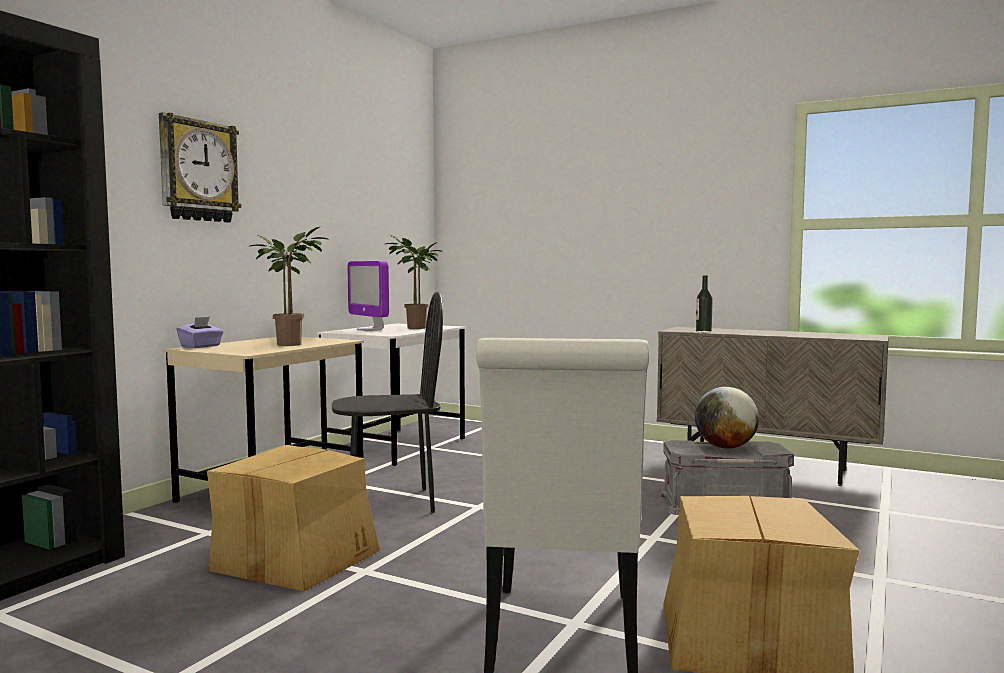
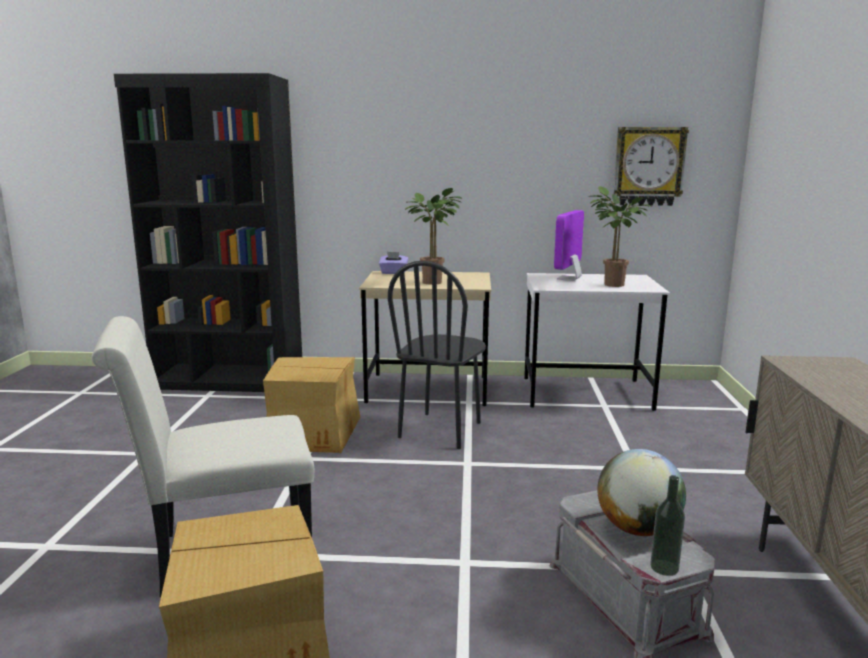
camera: 65 degrees right, 10 degrees up
wall clock [159,112,242,222] -> wall clock moved to [613,127,689,206]
black chair [332,292,443,513] -> black chair turned 60 degrees clockwise [388,261,486,449]
bottle [696,275,713,332] -> bottle moved to [650,475,685,576]

